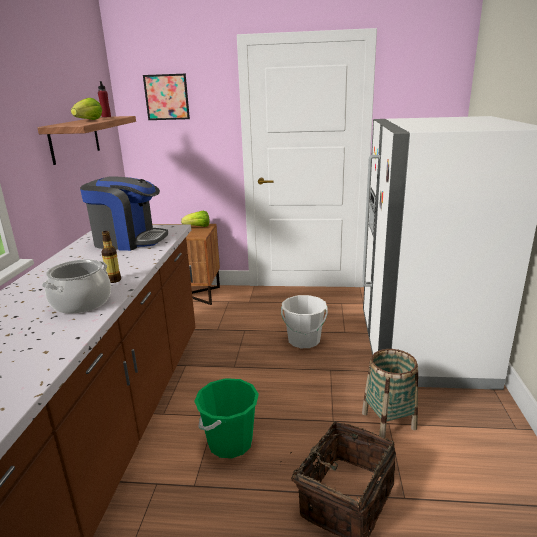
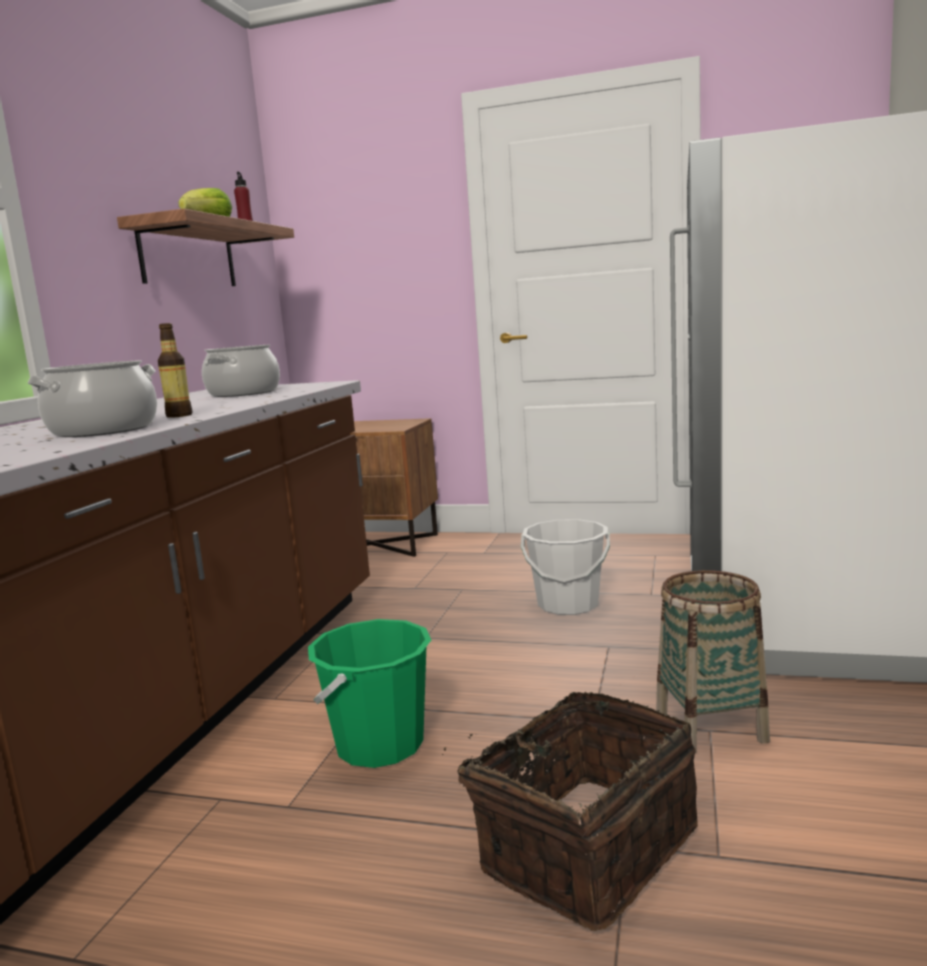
camera: 10 degrees right, 10 degrees down
coffee machine [80,176,168,251] -> cooking pot [202,345,280,397]
picture [143,74,190,120] -> none
lettuce [181,211,210,227] -> none

